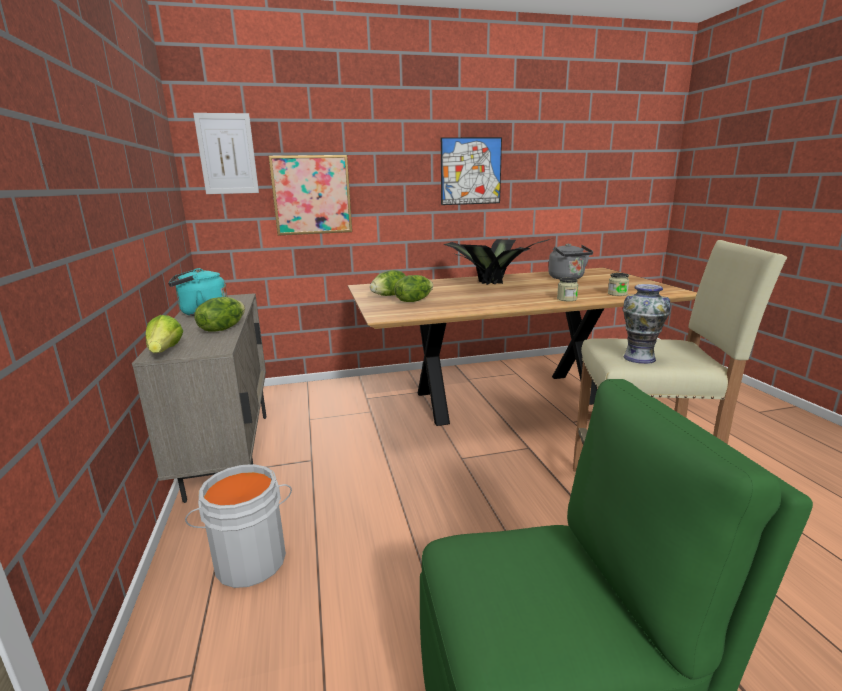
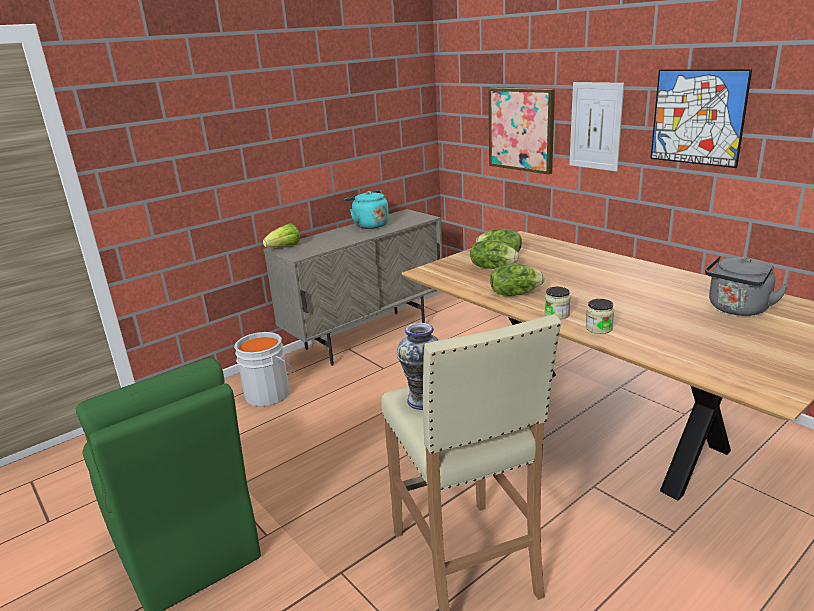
camera: 65 degrees right, 5 degrees up
picture [193,113,259,194] -> picture moved to [569,82,624,171]
lettuce [194,297,245,332] -> lettuce moved to [490,264,544,296]
potted plant [443,239,550,285] -> none
jar [608,273,629,296] -> jar moved to [544,287,571,320]

